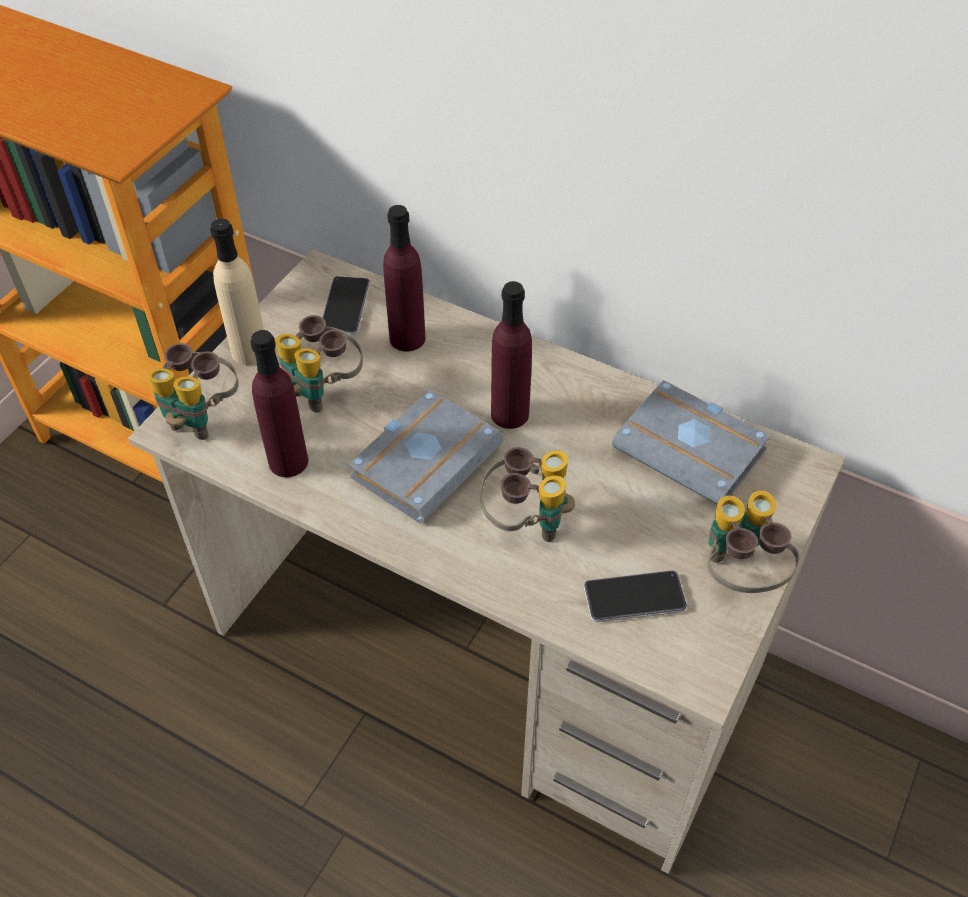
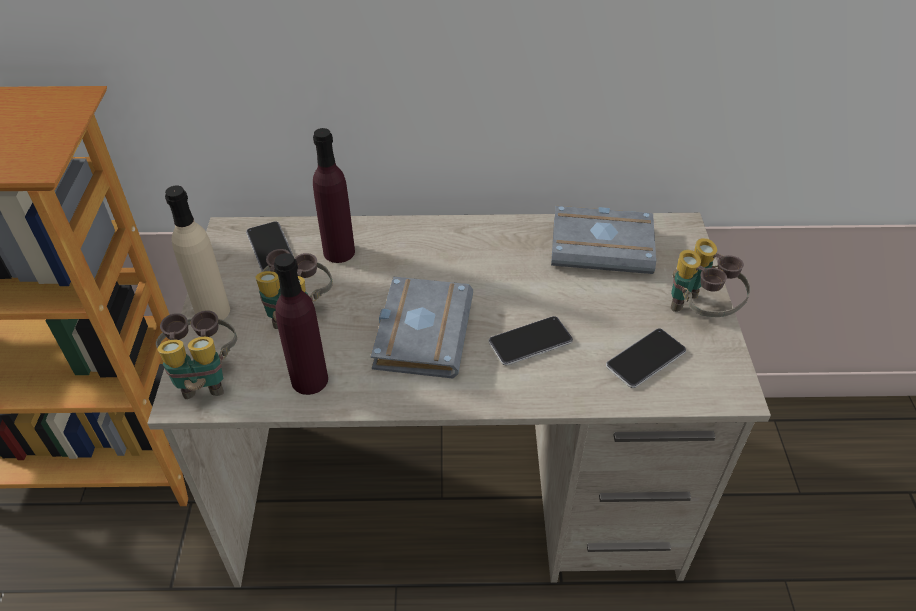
camera: 30 degrees left, 5 degrees down
binoculars [480,447,575,542] -> phone [489,316,573,366]
purple bottle [491,281,532,429] -> none

